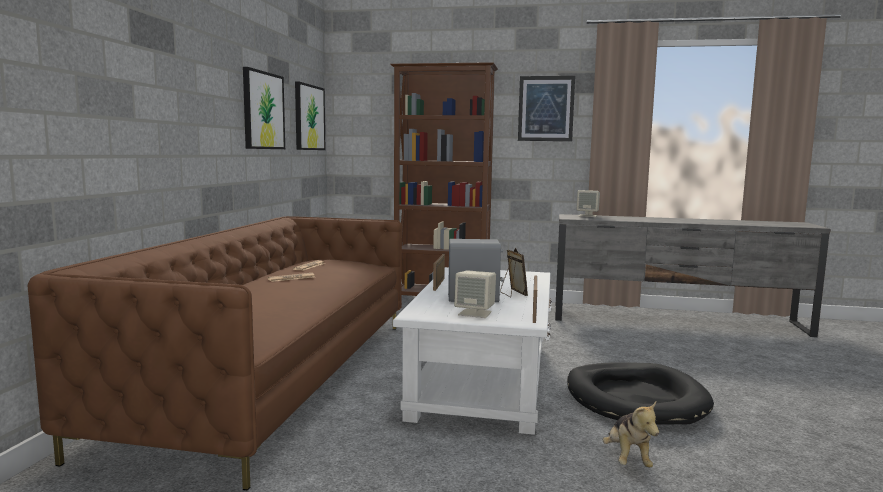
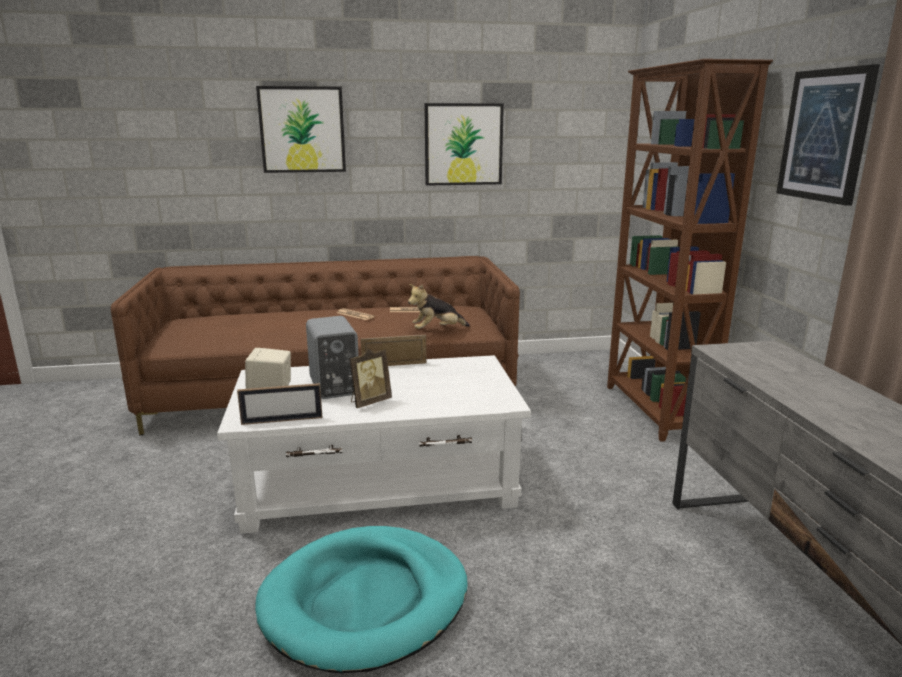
camera: 70 degrees right, 10 degrees up
picture [295,81,325,150] -> picture moved to [256,86,346,173]
black dog bed [567,363,714,425] -> turquoise dog bed [255,526,468,673]
beige speaker [576,190,600,217] -> none
plush toy [603,401,659,467] -> plush toy moved to [408,284,470,329]

